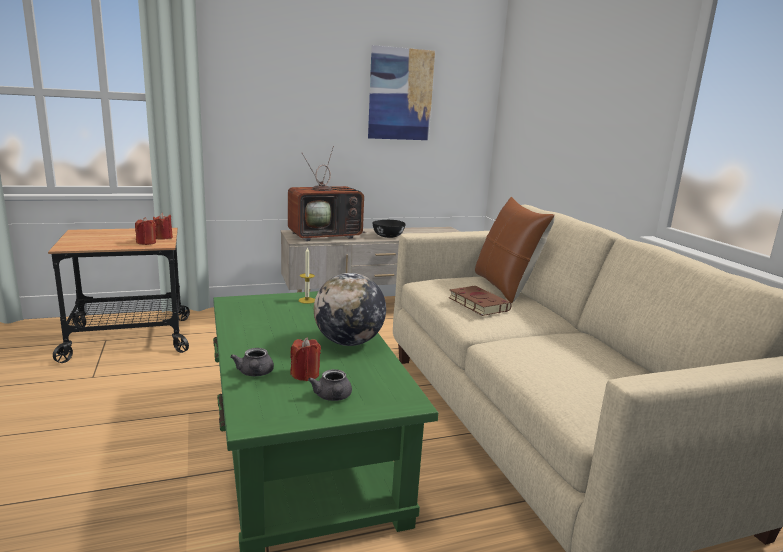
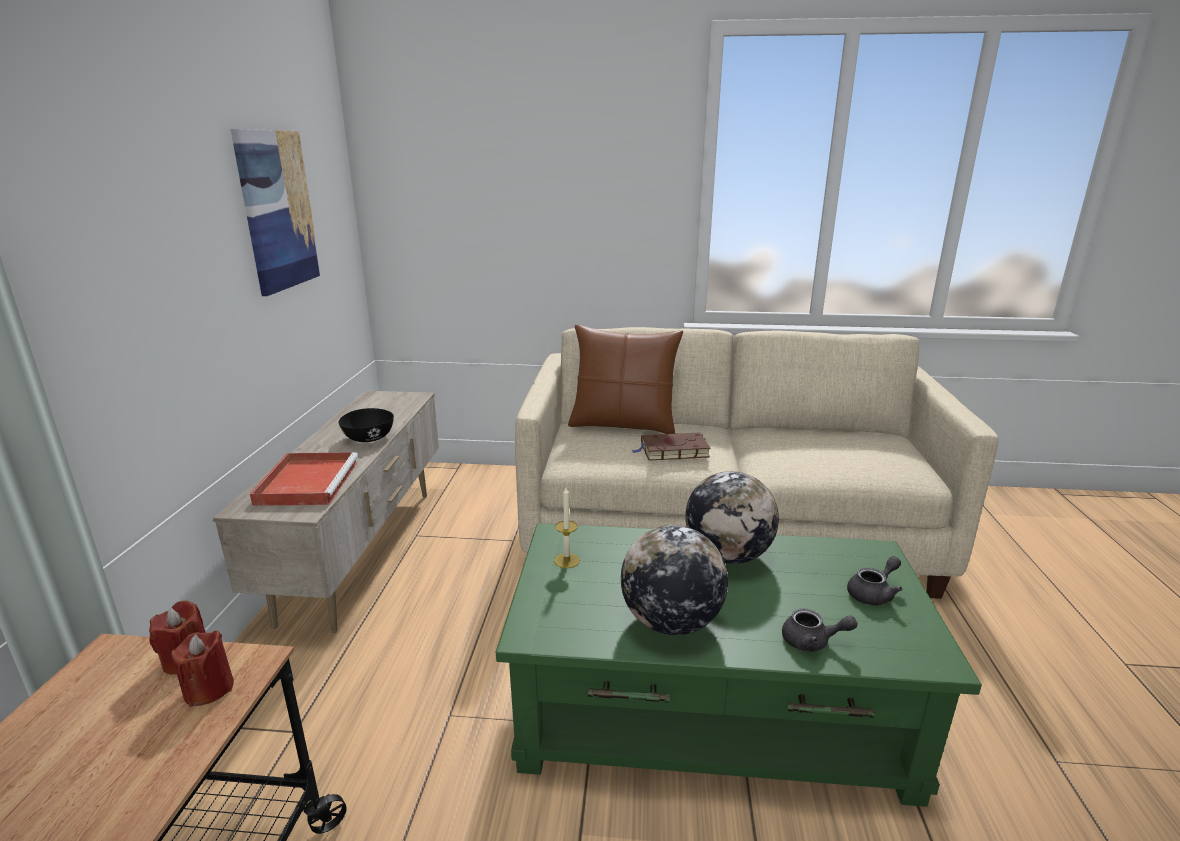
camera: 65 degrees left, 5 degrees up
television [288,146,366,241] -> red tray [250,452,358,506]
red candle [290,337,321,381] -> none
grey teapot [308,369,352,401] -> grey teapot turned 45 degrees counterclockwise [847,556,903,605]
none -> globe [621,525,728,635]

